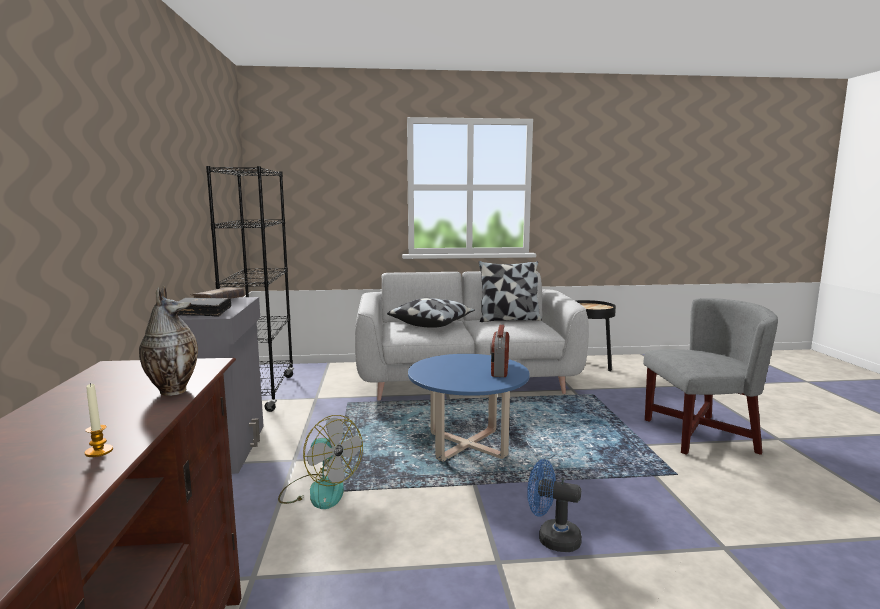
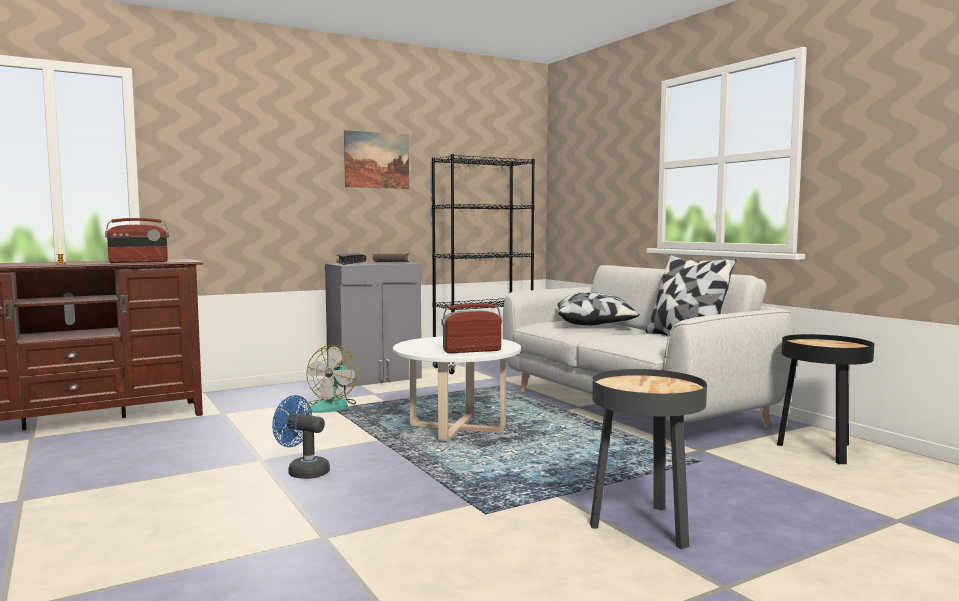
camera: 65 degrees right, 5 degrees down
vase [139,286,198,396] -> radio [105,218,169,263]
blue coffee table [408,354,529,462] -> white coffee table [393,337,521,442]
blue fan [527,459,582,552] -> blue fan turned 60 degrees counterclockwise [272,395,330,479]
grey armchair [643,298,778,455] -> black side table [590,369,707,549]
none -> picture [344,130,409,189]

